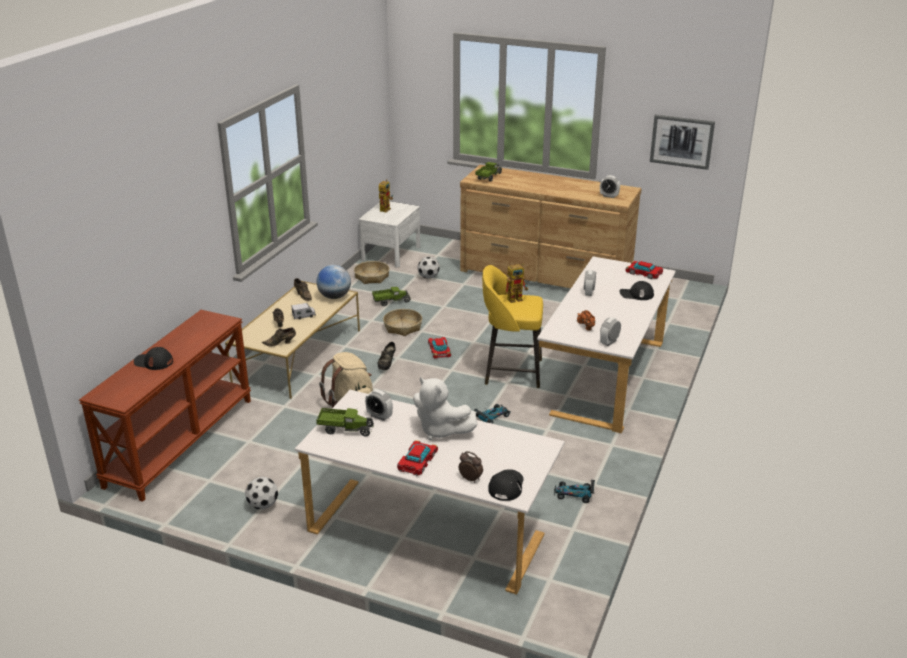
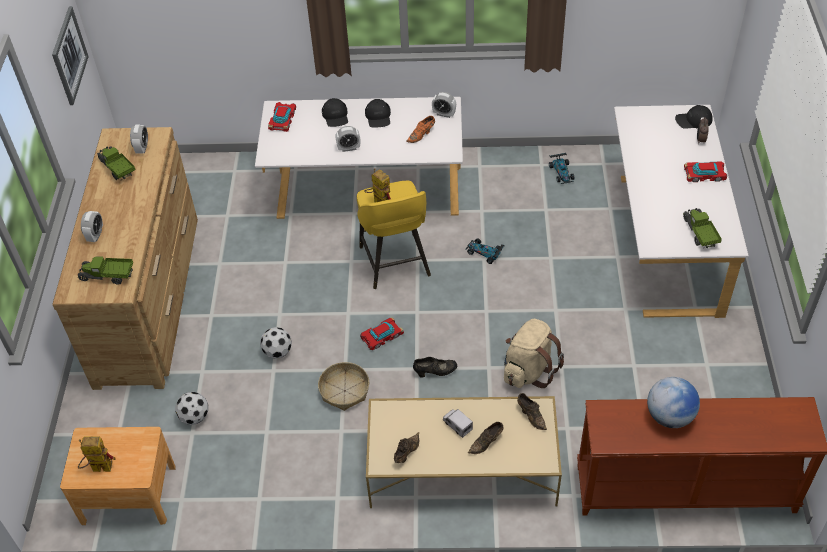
camera: 110 degrees left, 20 degrees up
black cap [134,347,173,370] -> black cap moved to [365,99,391,128]
football [245,477,278,510] -> football moved to [260,327,292,359]
globe [317,265,351,299] -> globe moved to [647,377,700,428]
basket [354,261,390,284] -> none
white nightstand [359,201,420,268] -> brown nightstand [60,427,176,525]
alarm clock [365,389,393,421] -> alarm clock moved to [81,211,103,242]
toy truck [372,287,410,306] -> toy truck moved to [97,146,136,181]
white plush toy [413,377,477,440] -> none

